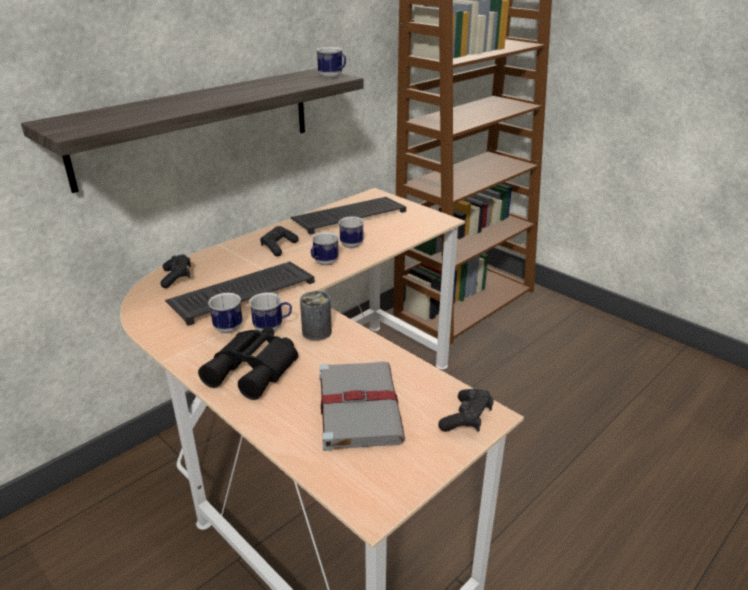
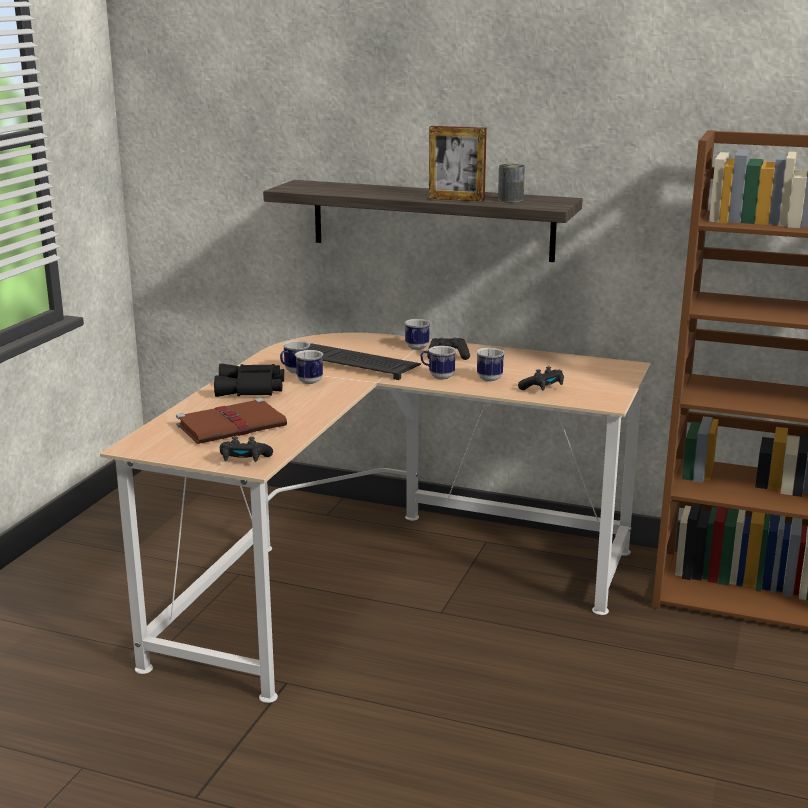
camera: 65 degrees right, 10 degrees down
black game controller [160,254,191,288] -> black game controller moved to [518,367,564,390]
keyboard [290,197,406,234] -> none
can [300,291,332,341] -> can moved to [498,164,525,203]
mug [316,47,346,79] -> mug moved to [405,319,430,350]
grey book [319,361,405,451] -> brown book [176,398,287,444]
none -> picture frame [429,126,487,202]

